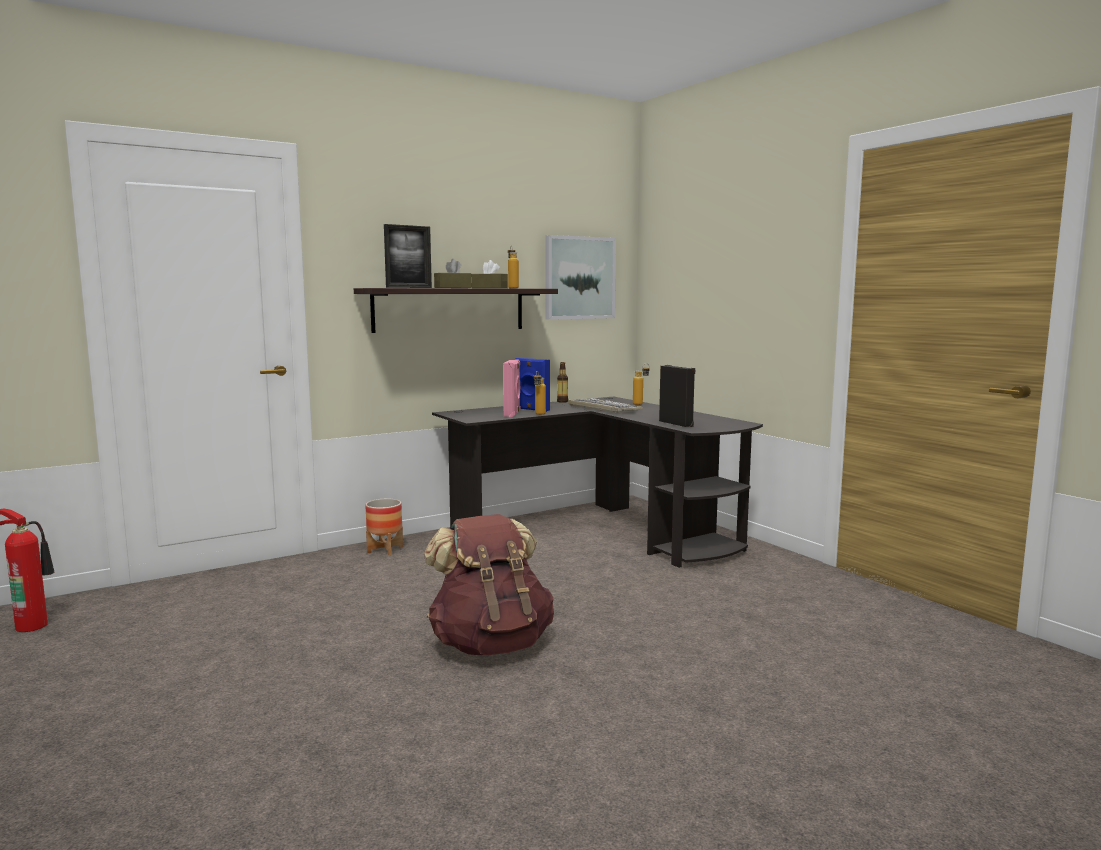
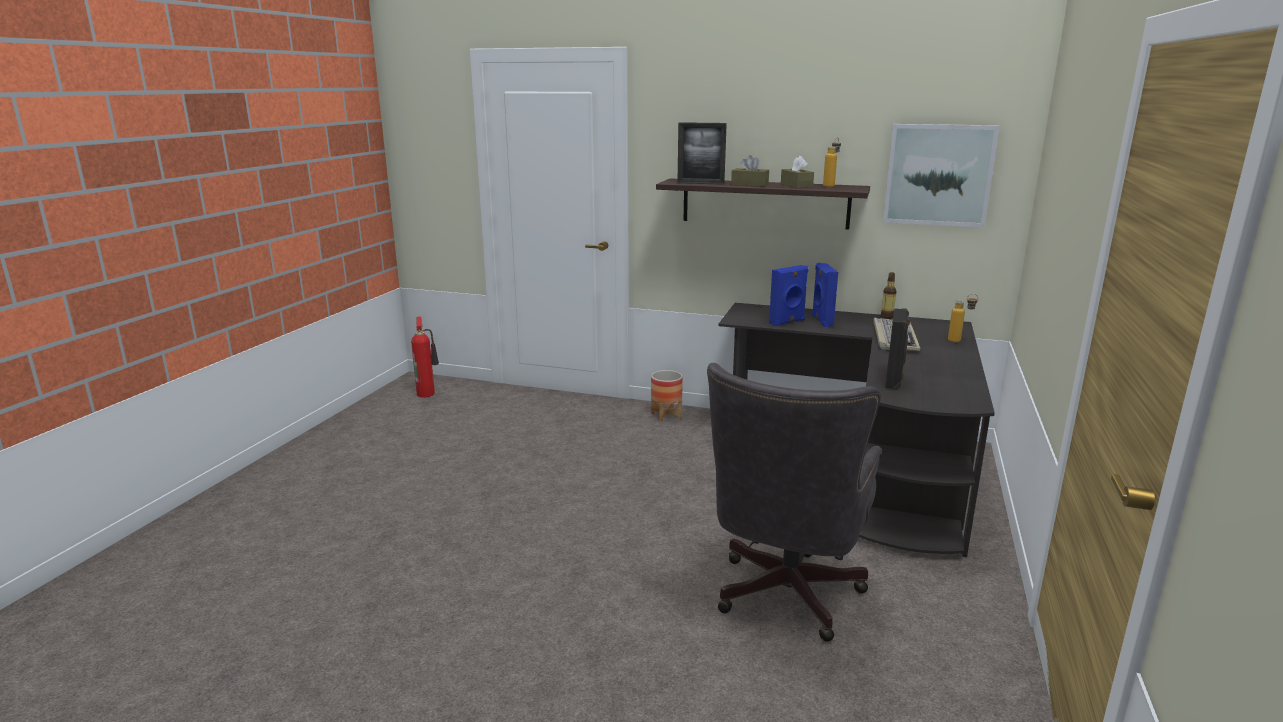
camera: 50 degrees right, 10 degrees up
brown backpack [424,514,554,656] -> none
pink speaker [503,360,520,417] -> blue speaker [769,265,809,326]
bottle [533,372,546,415] -> none
none -> grey office chair [707,363,882,642]

